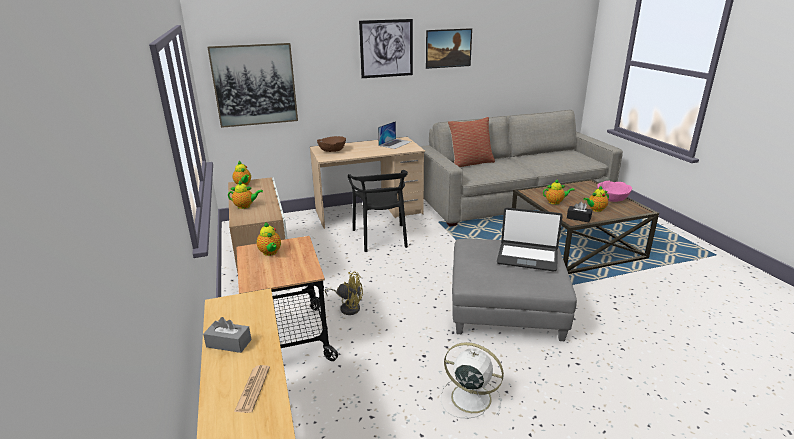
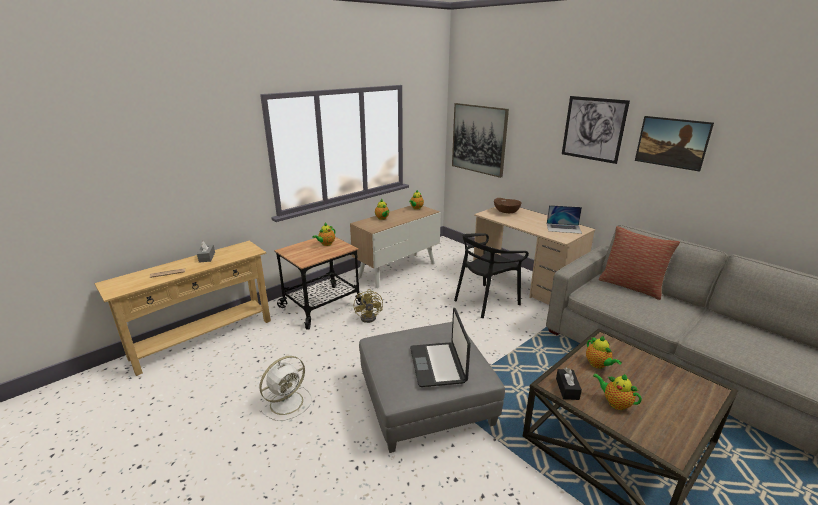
camera: 65 degrees right, 0 degrees up
white fan [441,342,504,418] -> white fan turned 45 degrees clockwise [259,356,312,421]
pink bowl [597,181,632,202] -> none

